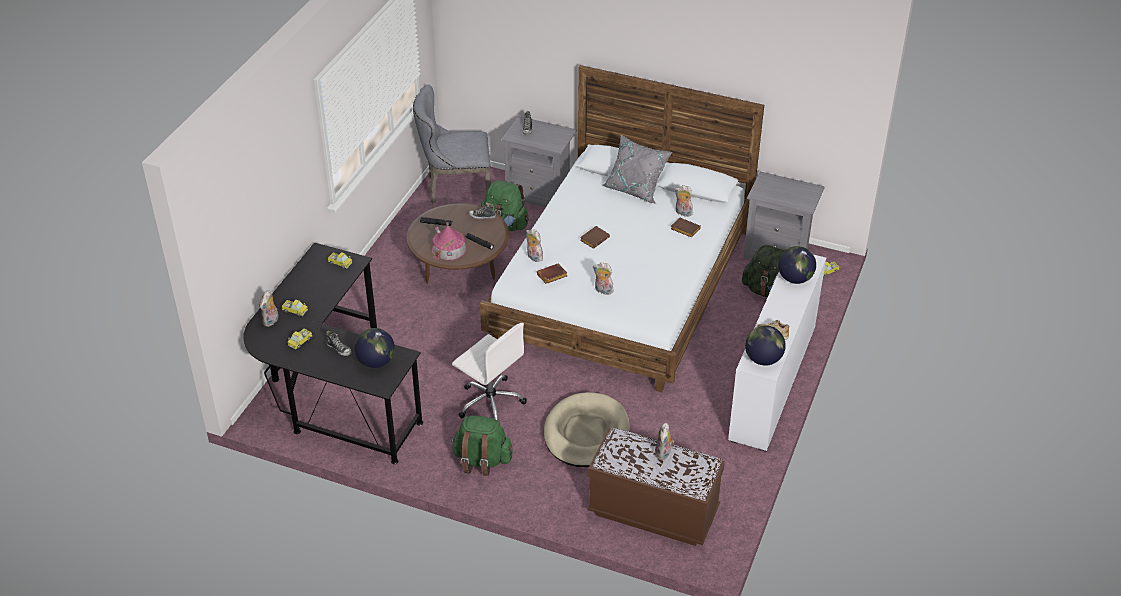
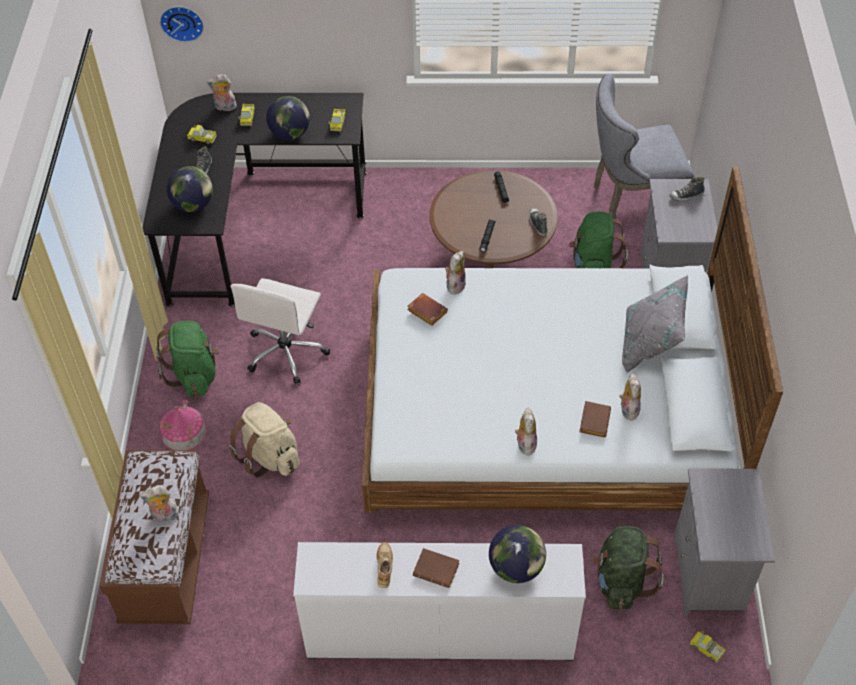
camera: 70 degrees right, 10 degrees up
grey chair [413,85,491,204] -> grey chair turned 75 degrees counterclockwise [594,73,694,219]
toy house [432,222,467,261] -> toy house moved to [158,400,207,450]
beige dog bed [544,392,630,467] -> beige backpack [229,402,300,478]
brown book [580,226,610,249] -> brown book moved to [413,548,459,588]
plush toy [593,262,613,295] -> plush toy moved to [515,408,537,455]
globe [745,325,786,366] -> globe moved to [266,96,310,140]
none -> wall clock [160,6,204,42]

